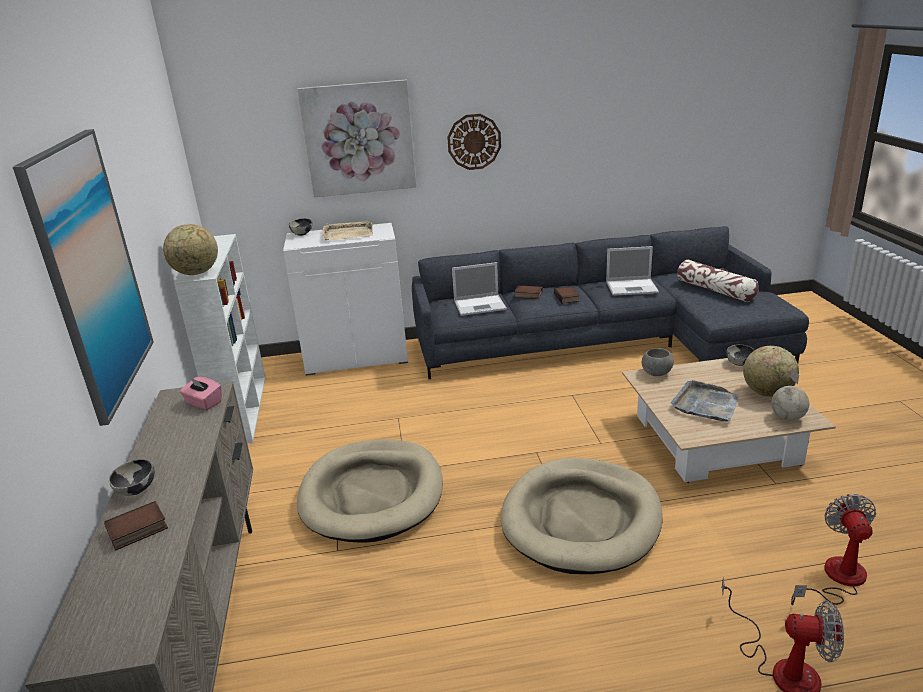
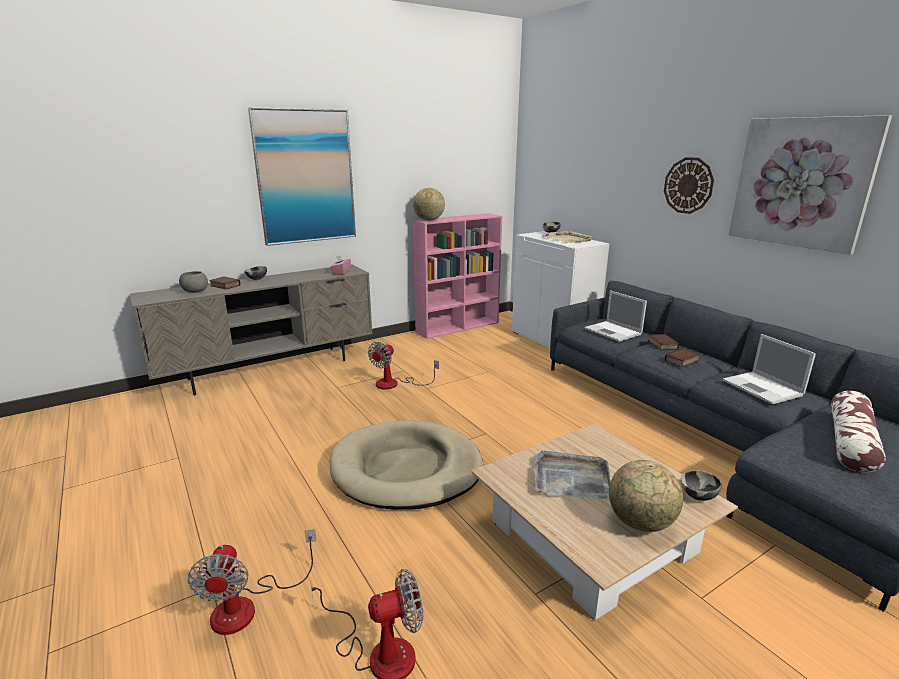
camera: 65 degrees right, 5 degrees down
white bookcase [174,234,265,443] -> pink bookcase [413,213,502,339]
picture [297,80,416,197] -> picture moved to [729,115,892,255]
beige dog bed [297,440,443,543] -> fan [368,342,439,390]
grey bowl [642,348,674,376] -> grey bowl moved to [179,271,208,293]
globe [771,368,809,421] -> none

